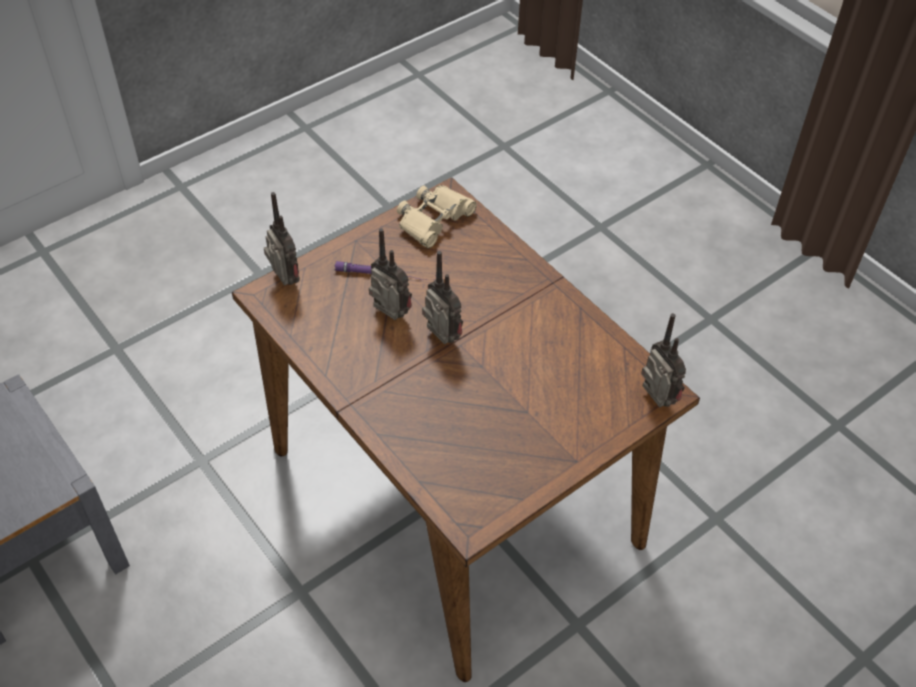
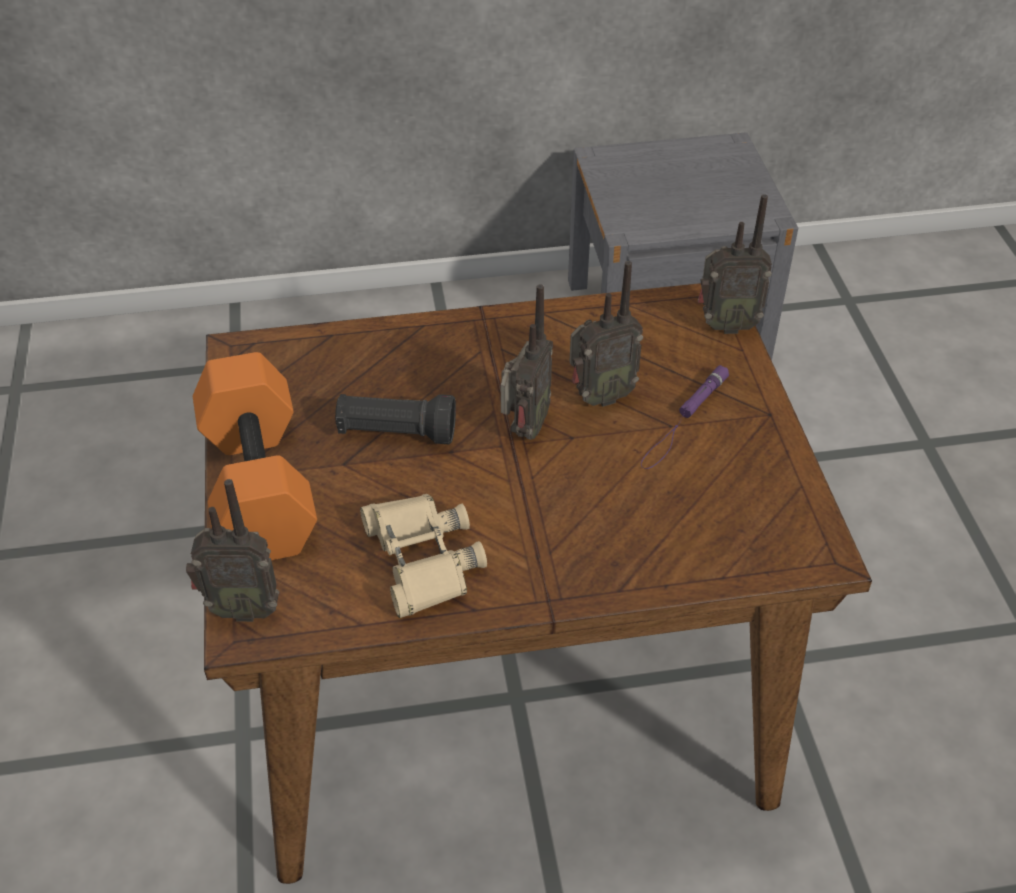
camera: 120 degrees right, 5 degrees down
beige binoculars [397,185,477,248] -> beige binoculars moved to [360,494,487,618]
radio [422,251,463,344] -> radio turned 60 degrees counterclockwise [501,284,553,440]
none -> orange dumbbell [193,352,317,560]
none -> black flashlight [335,394,456,444]

